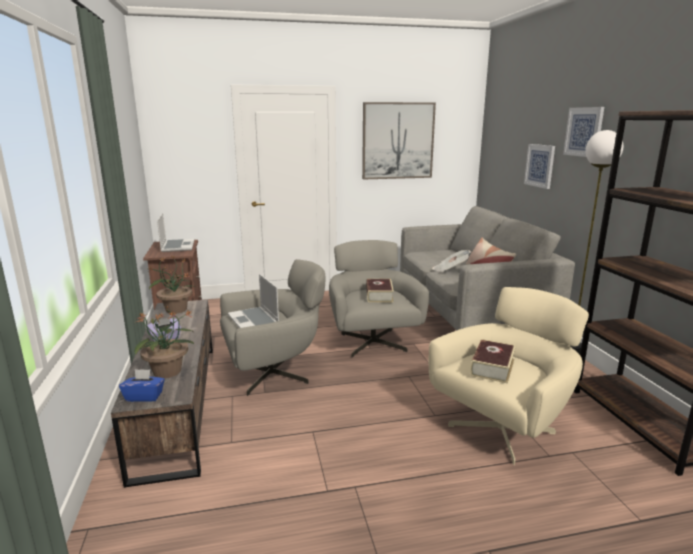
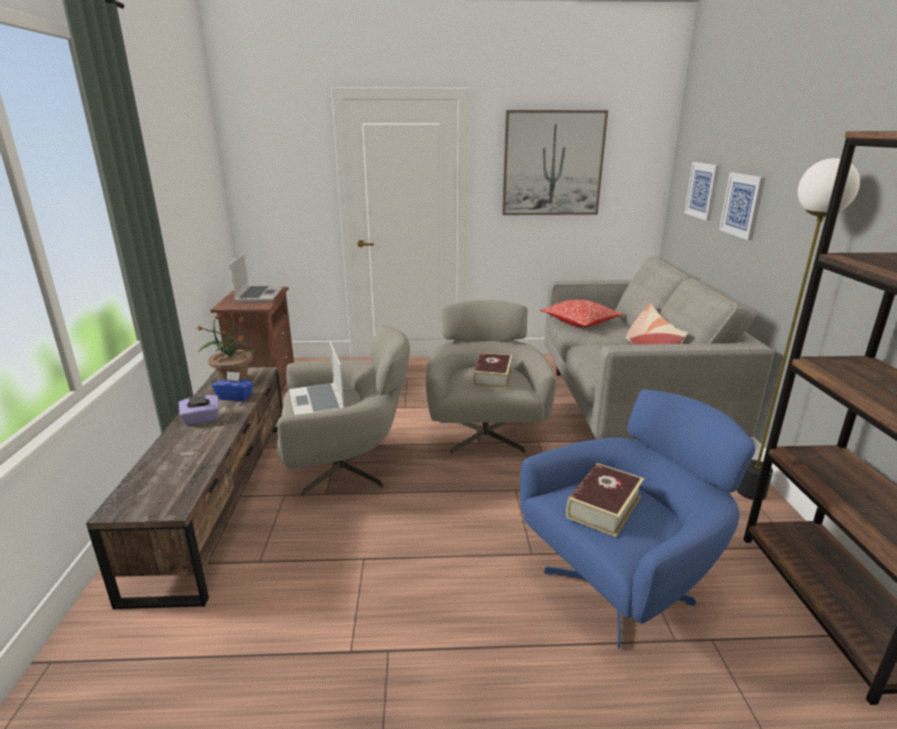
camera: 10 degrees right, 5 degrees up
blue tissue box [119,369,165,402] -> blue tissue box moved to [212,371,253,401]
potted plant [135,306,195,378] -> none
beige armchair [429,287,589,465] -> blue armchair [520,389,756,649]
newspaper [432,250,471,272] -> none
picture [563,107,604,157] -> picture moved to [684,162,720,221]
none -> pillow [540,299,623,327]

